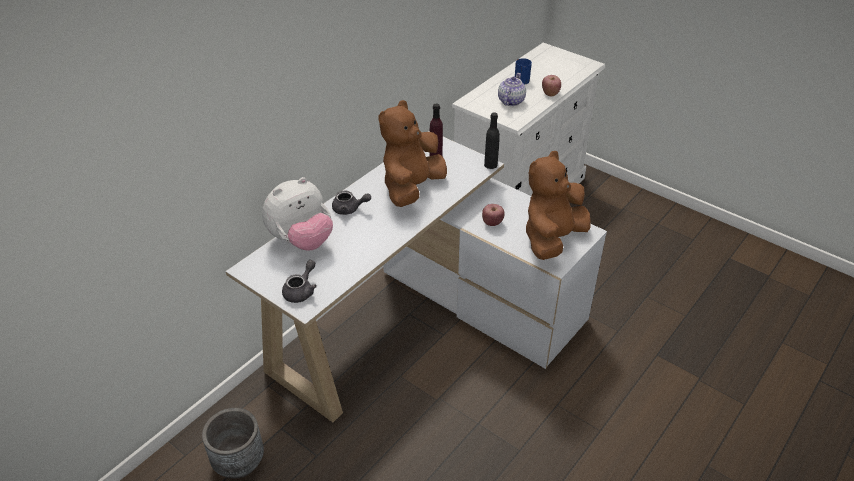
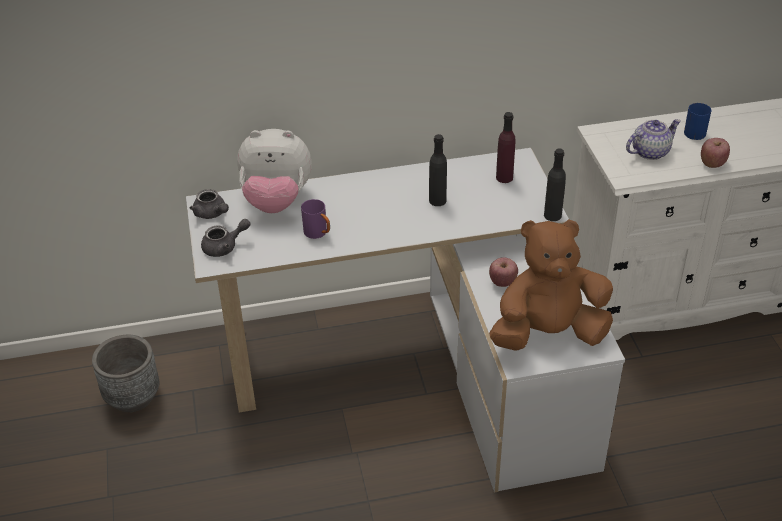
camera: 40 degrees right, 0 degrees up
grey teapot [332,191,371,215] -> grey teapot moved to [190,189,229,219]
brown plush toy [378,100,447,207] -> black bottle [429,134,447,206]
none -> purple mug [301,199,330,239]

